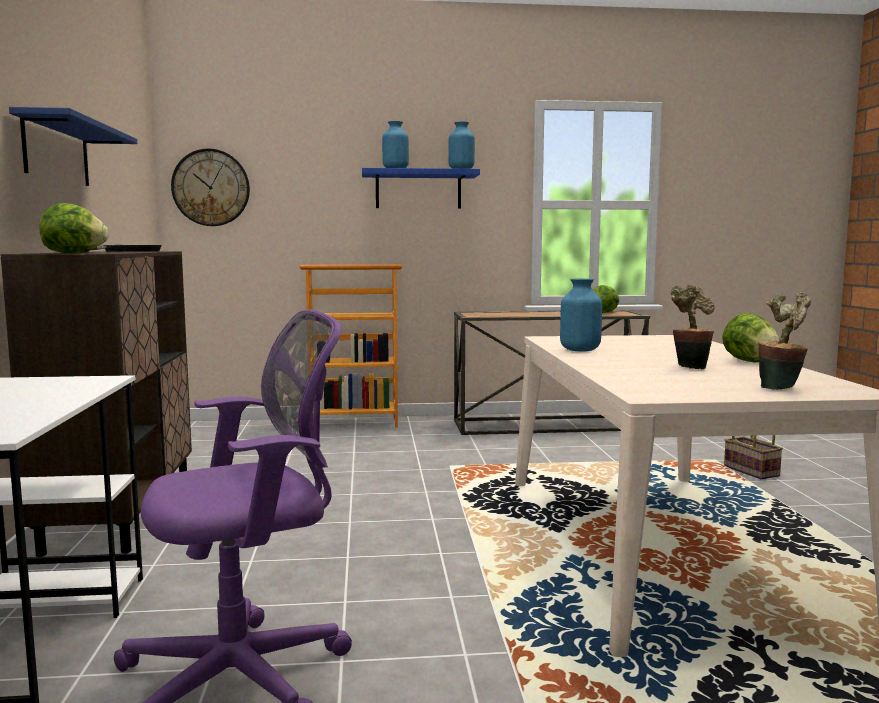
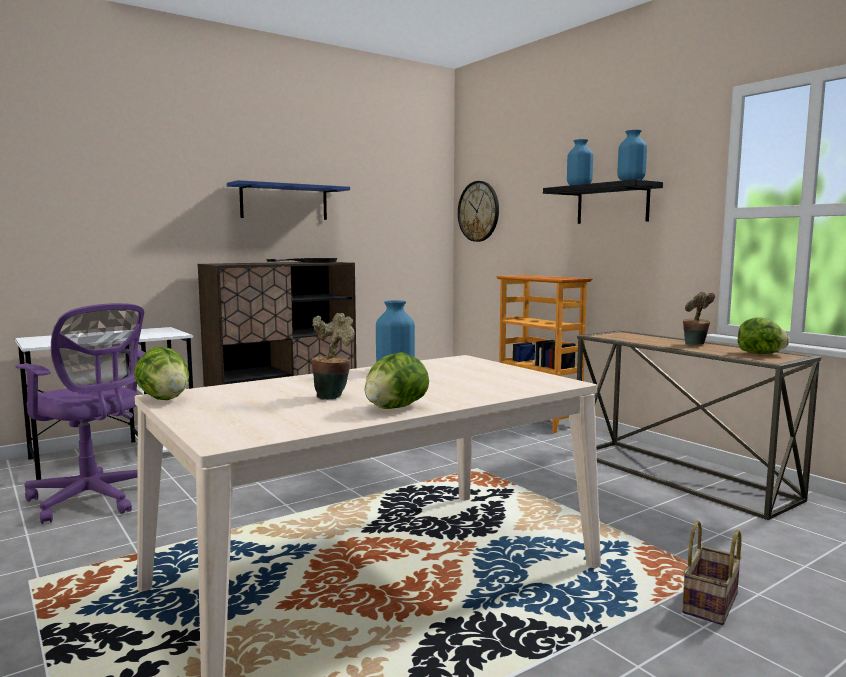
camera: 60 degrees right, 0 degrees up
lettuce [40,203,108,253] -> lettuce moved to [134,346,189,400]
blue shelf [362,168,480,209] -> black shelf [543,179,663,224]
potted plant [758,292,811,390] -> potted plant moved to [683,292,715,345]

